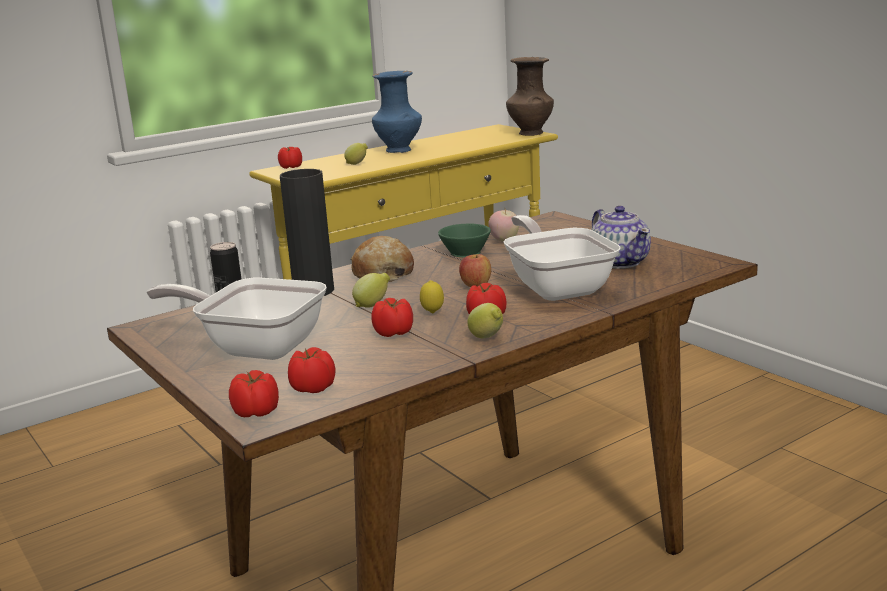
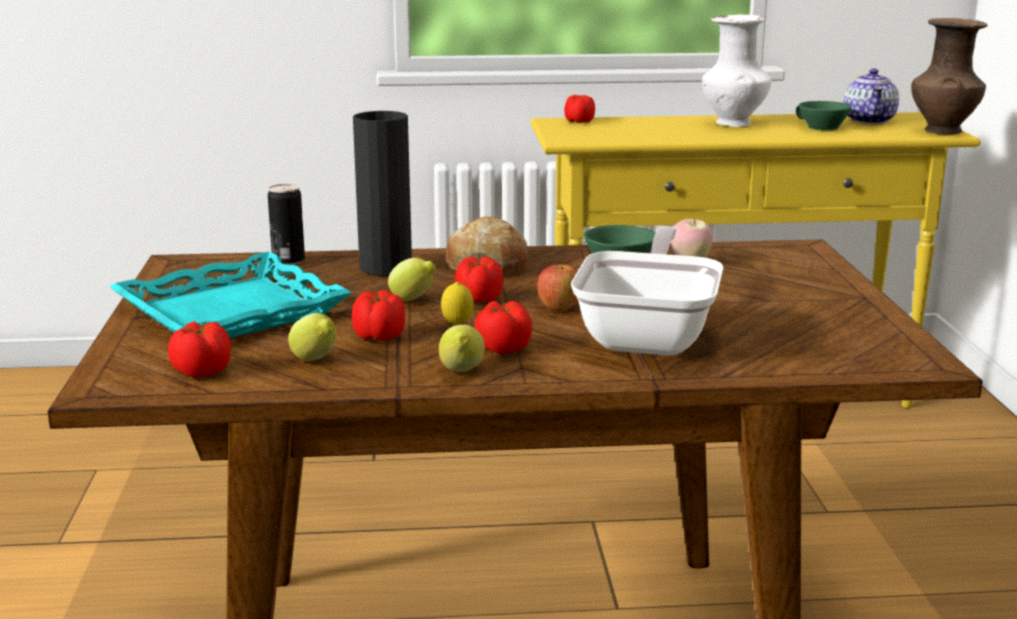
camera: 30 degrees right, 0 degrees up
frying pan [147,278,327,360] -> turquoise tray [109,252,352,338]
tomato [229,370,279,417] -> tomato moved to [454,257,503,303]
lemon [344,143,368,165] -> lemon moved to [288,313,337,361]
blue vase [372,71,422,153] -> white vase [702,14,772,127]
teapot [591,206,651,269] -> teapot moved to [843,68,899,124]
none -> green cup [796,101,852,131]

